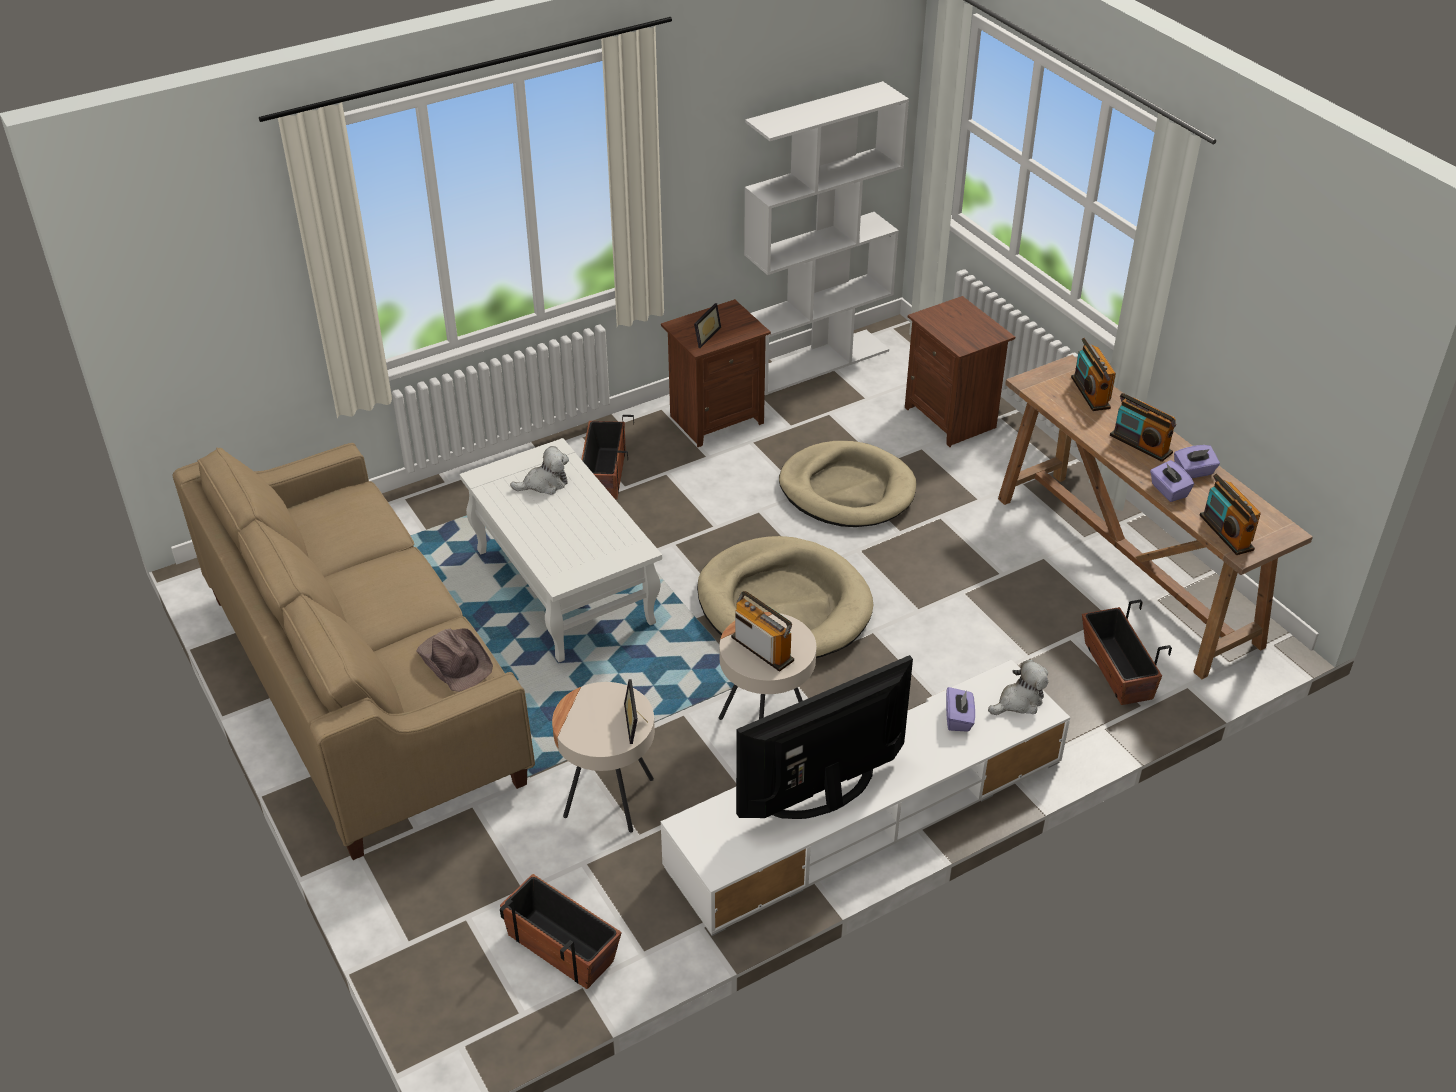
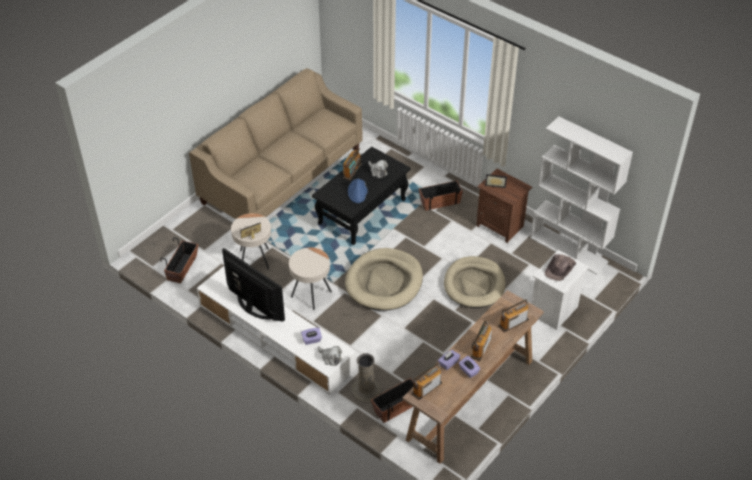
camera: 70 degrees right, 5 degrees up
brown hat [416,628,493,692] -> brown hat moved to [545,254,576,281]
white coffee table [460,438,662,662] -> black coffee table [312,147,411,245]
radio [731,591,794,672] -> radio moved to [343,149,362,181]
brown nightstand [905,296,1015,447] -> white nightstand [531,250,589,330]
none -> blue hat [348,178,368,203]
none -> beige vase [352,353,382,403]

